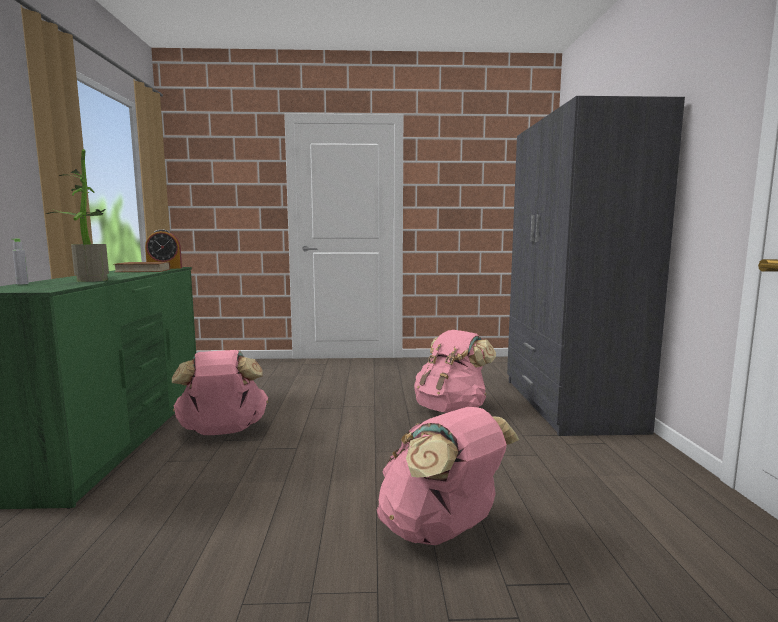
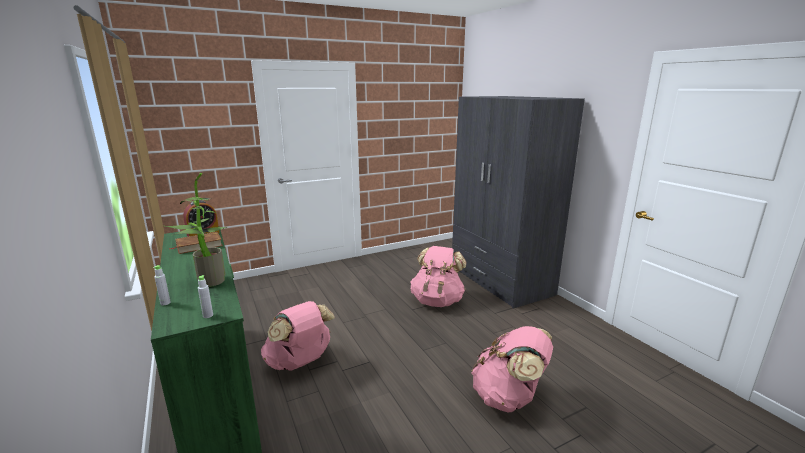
camera: 25 degrees left, 10 degrees up
none -> grey bottle [198,275,213,318]

